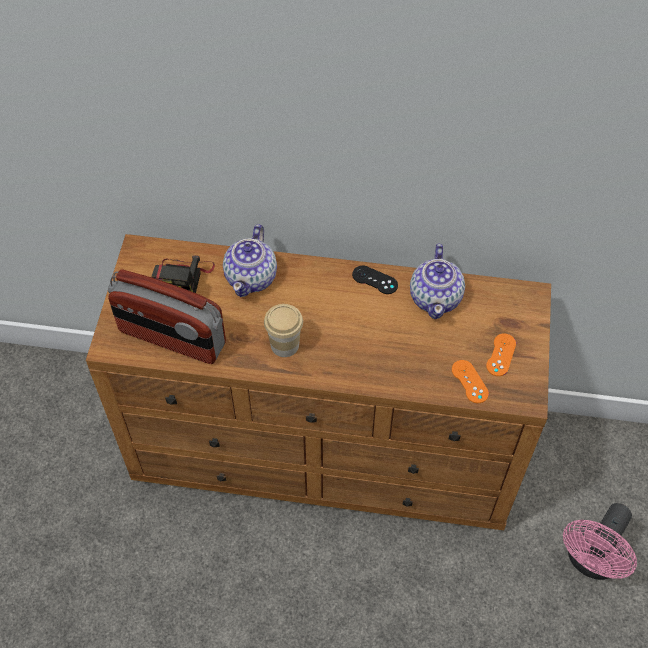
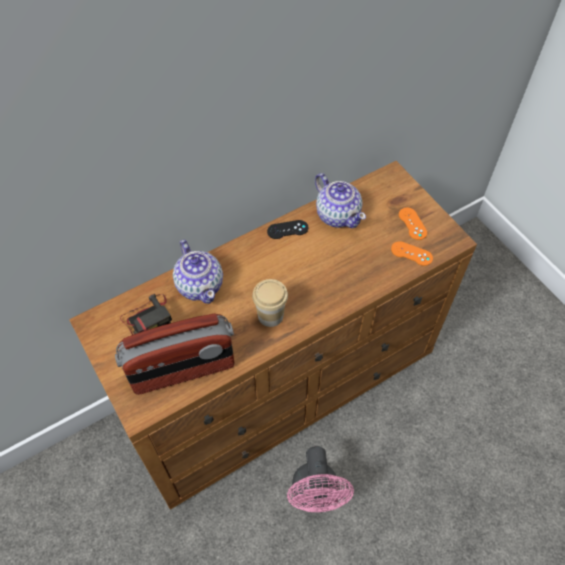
camera: 40 degrees left, 0 degrees up
pink fan [563,503,637,580] -> pink fan moved to [287,446,354,512]

